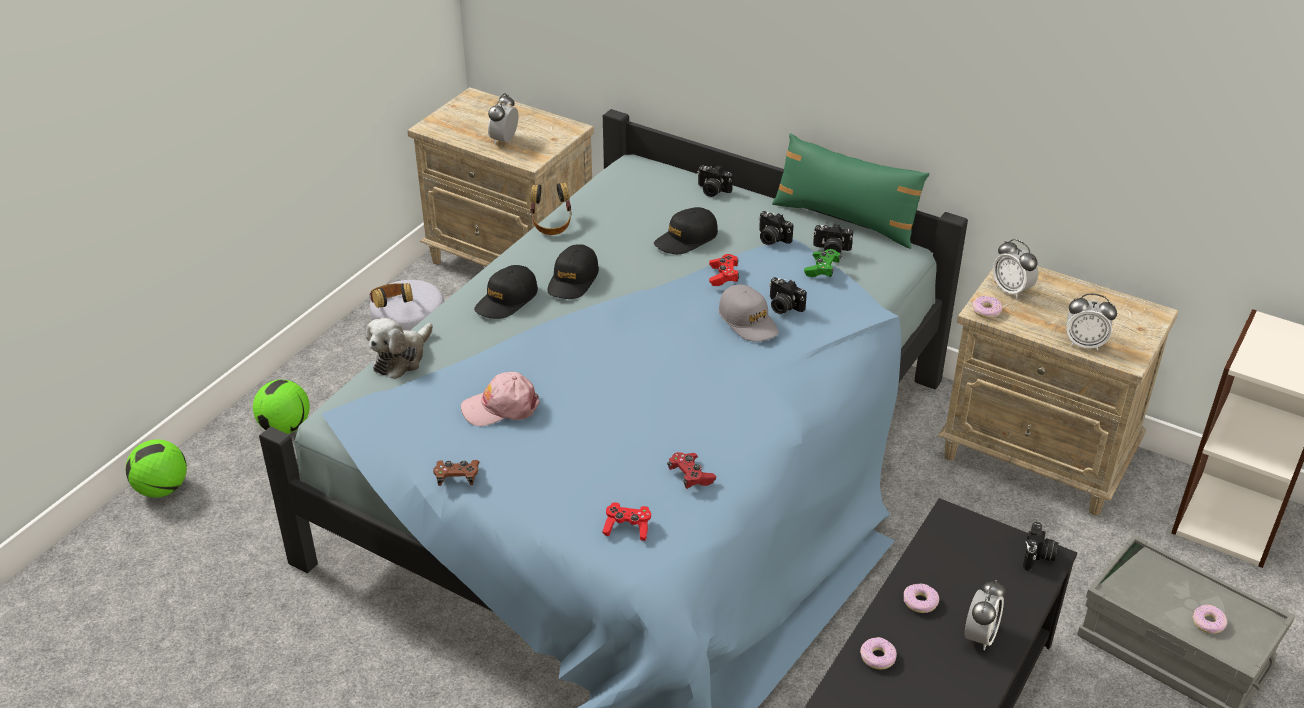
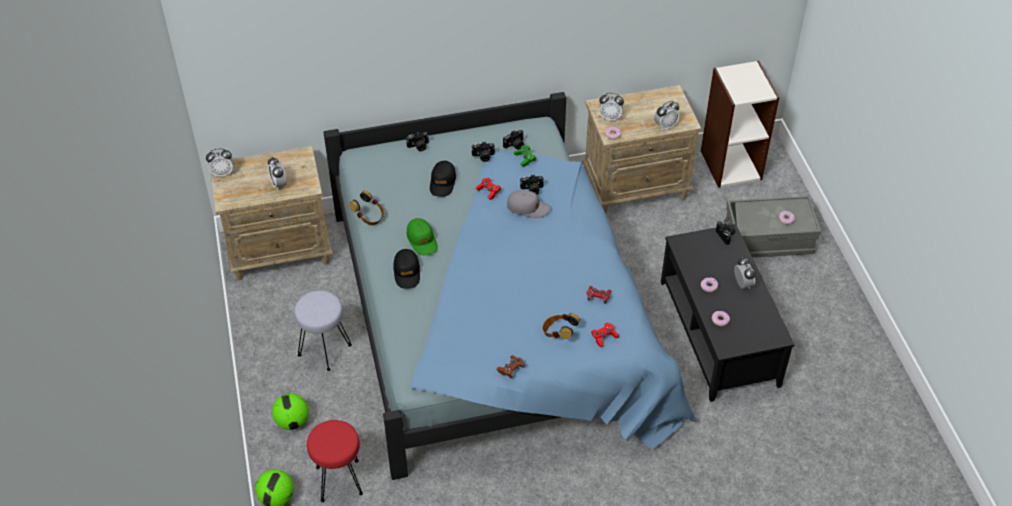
camera: 45 degrees left, 10 degrees up
plush toy [366,318,433,379] -> none
headphones [370,283,413,308] -> headphones moved to [542,313,580,339]
pink cap [461,372,540,426] -> none
black cap [547,244,599,299] -> green cap [406,218,438,256]
green pillow [772,133,930,249] -> none
none -> alarm clock [206,148,233,177]
none -> red stool [307,420,363,502]

